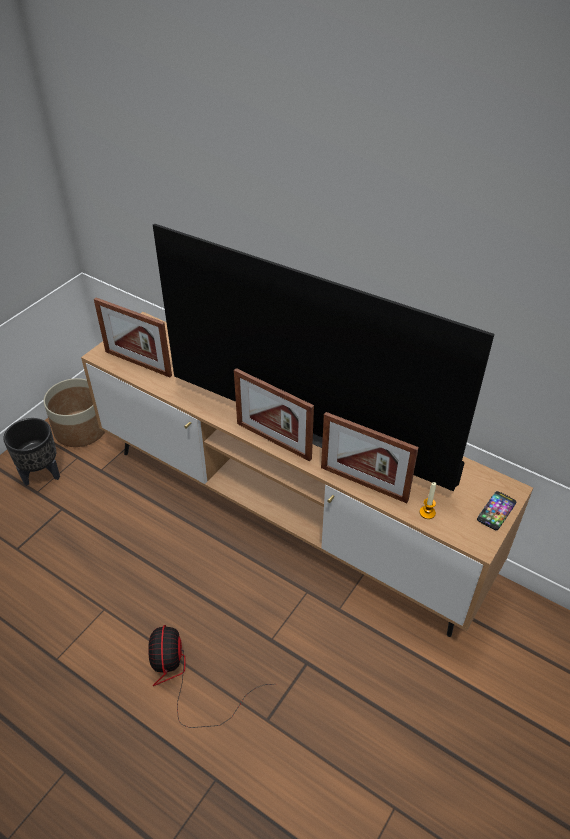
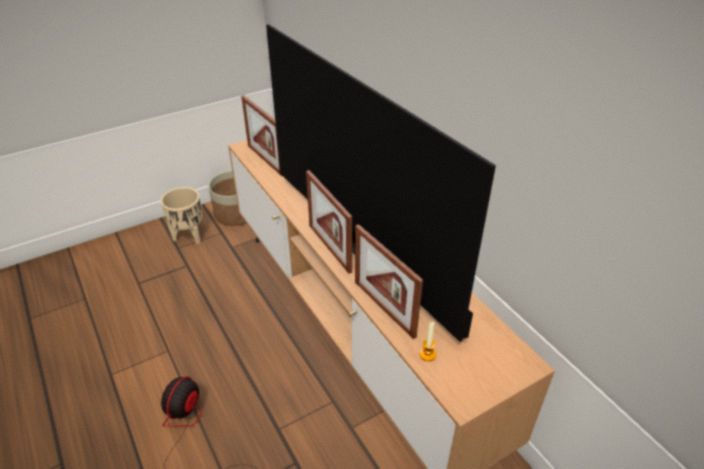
camera: 25 degrees right, 5 degrees down
black planter [3,418,60,486] -> beige planter [161,187,202,244]
phone [477,491,516,530] -> none

